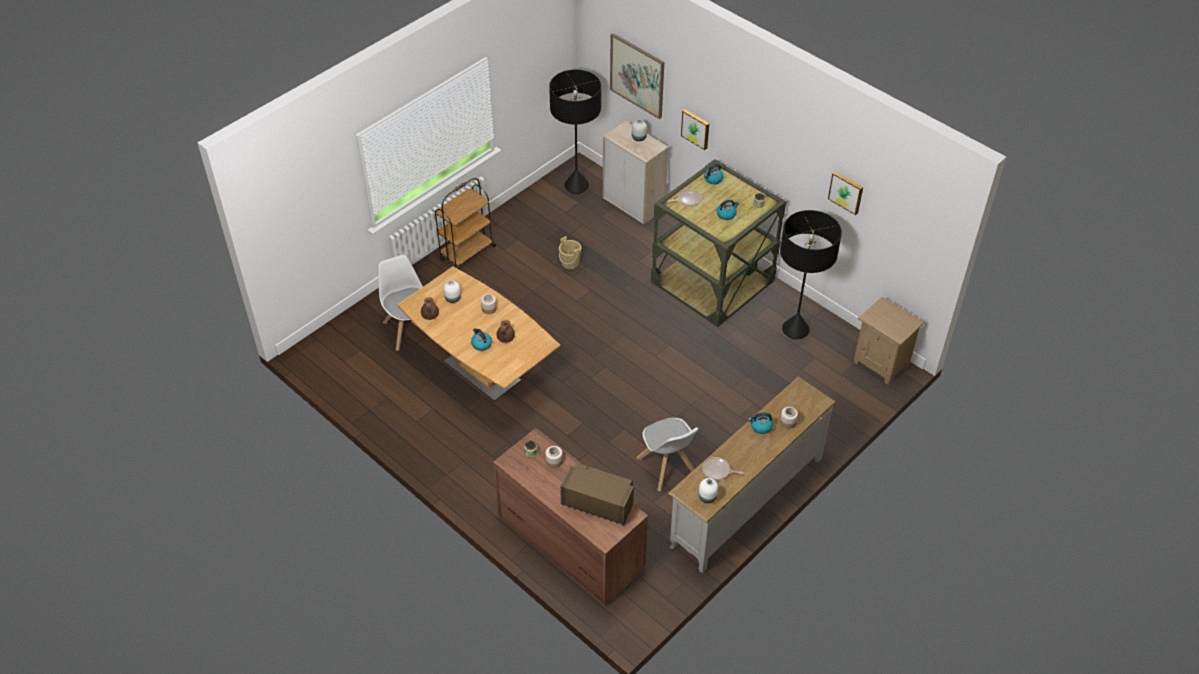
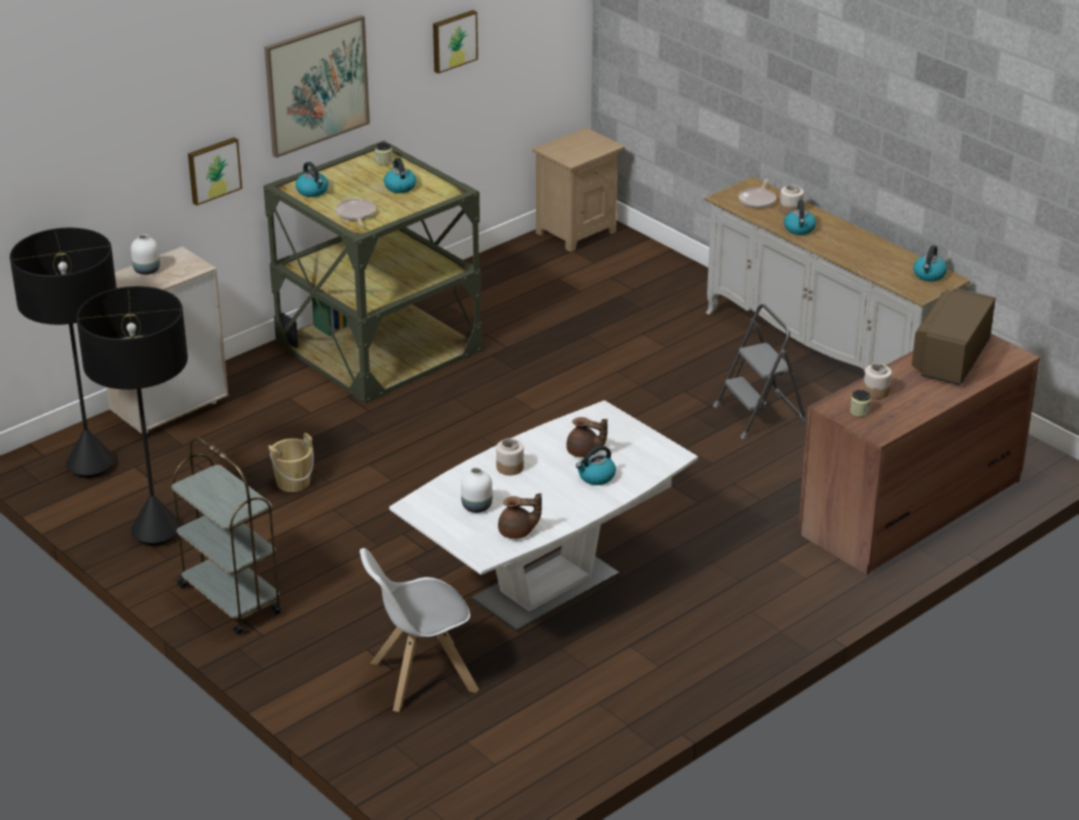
camera: 85 degrees left, 15 degrees down
brown dining table [397,266,560,402] -> white dining table [389,400,698,632]
brown cart [435,178,496,270] -> grey cart [171,437,282,635]
picture [610,33,664,119] -> picture moved to [264,15,370,158]
chair [637,418,699,492] -> grey step ladder [713,304,807,439]
white vase [699,478,718,503] -> kettle [913,245,947,282]
frying pan [702,457,744,480] -> frying pan moved to [739,179,776,208]
black floor lamp [780,210,842,339] -> black floor lamp moved to [76,286,188,545]

